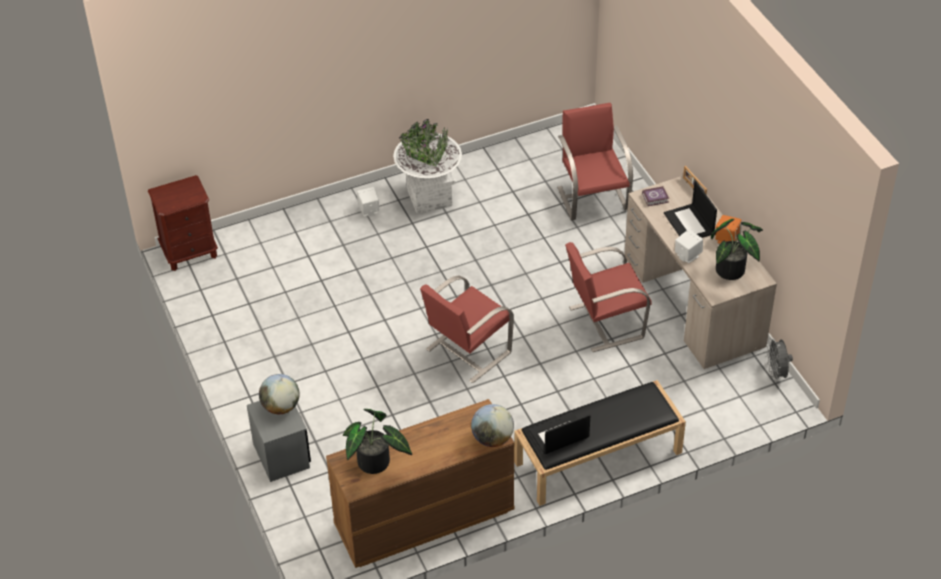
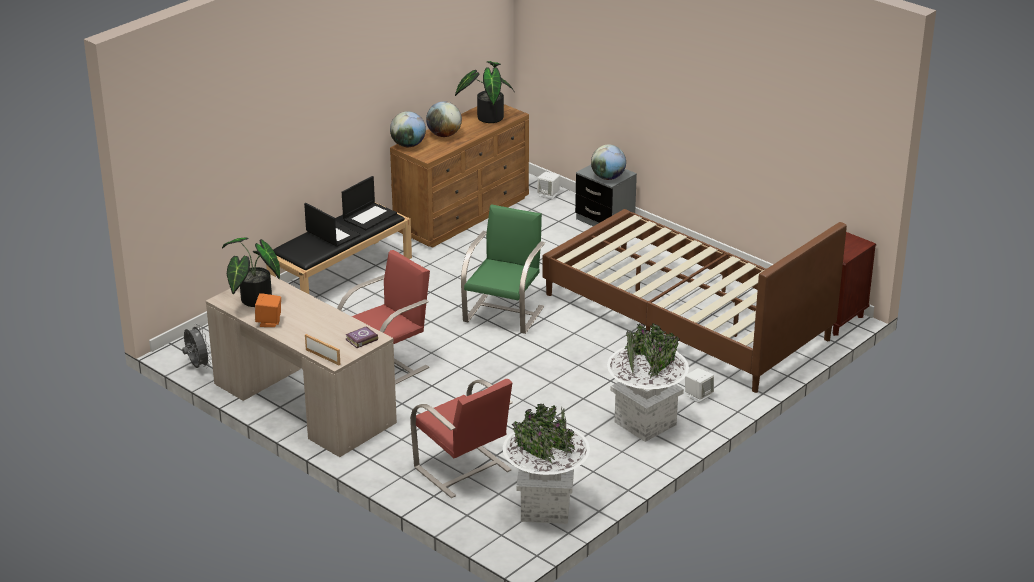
camera: 155 degrees right, 15 degrees down
red chair [420,276,514,383] -> green chair [461,204,545,334]
laptop [664,181,717,238] -> laptop moved to [304,203,361,247]
white speaker [675,229,703,263] -> white speaker moved to [537,172,560,199]
none -> globe [426,101,462,137]
none -> white planter [503,404,590,524]
none -> brown bed [542,209,847,393]

